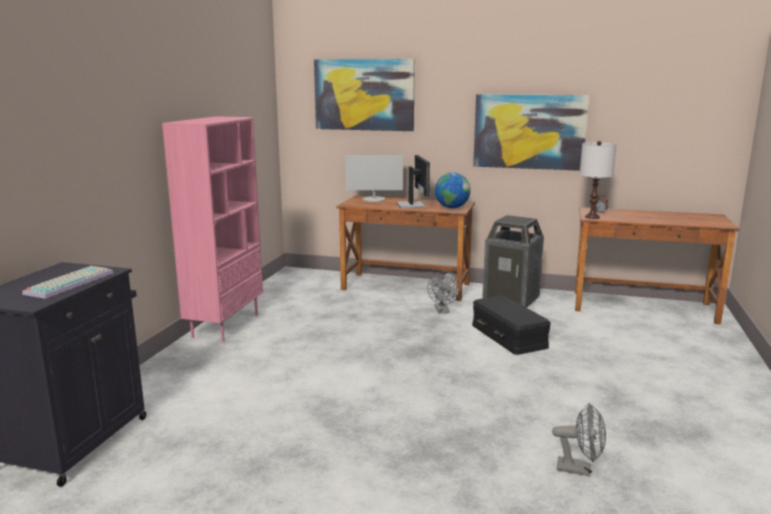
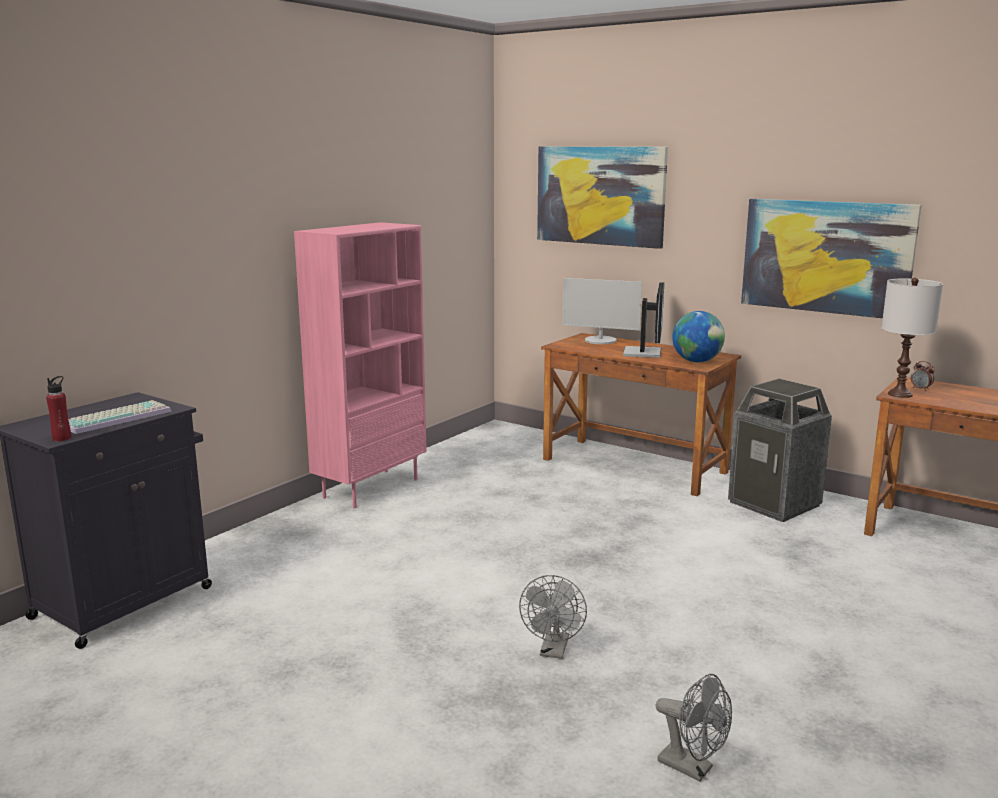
camera: 20 degrees right, 0 degrees up
grey fan [427,271,461,313] -> grey fan moved to [519,575,587,659]
black storage box [472,296,551,355] -> none
none -> red bottle [46,376,71,442]

